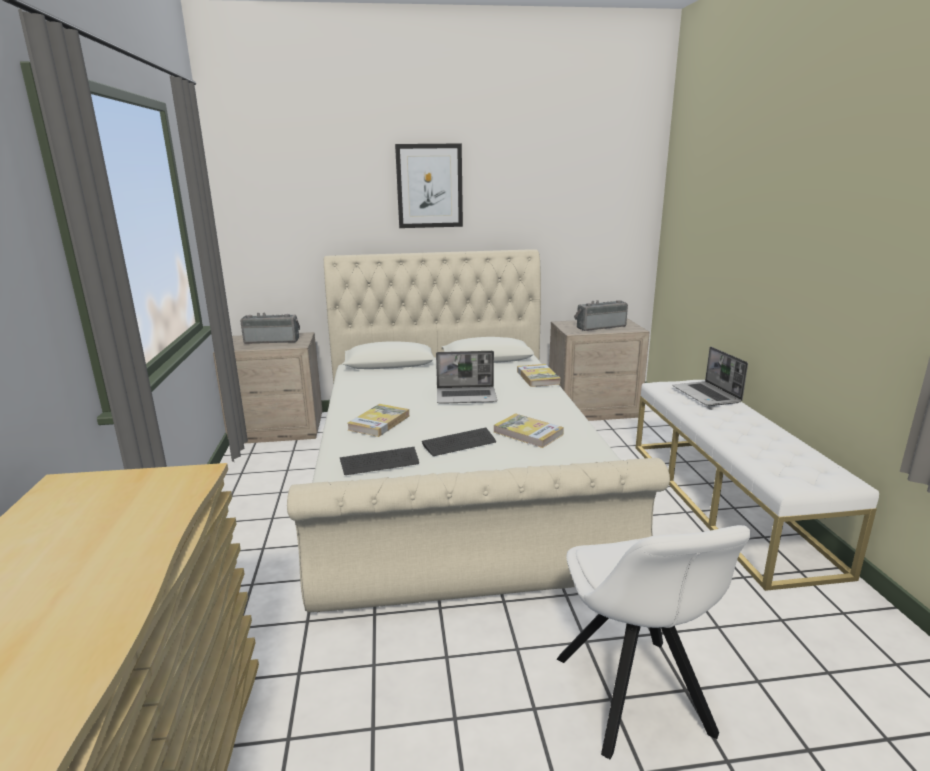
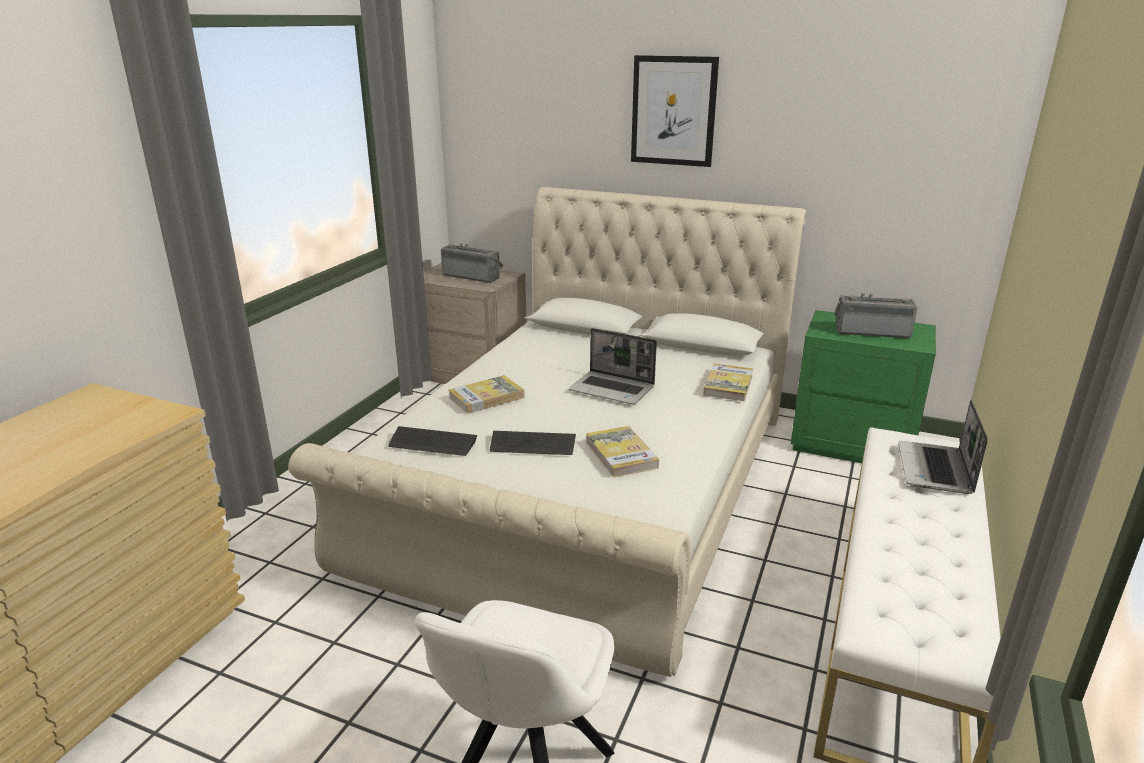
camera: 30 degrees right, 5 degrees up
beige nightstand [549,318,650,421] -> green nightstand [791,310,936,463]

